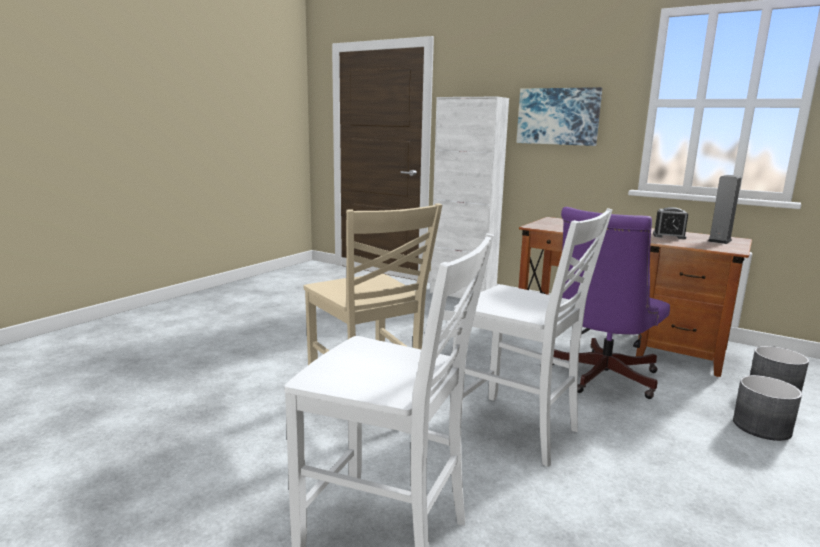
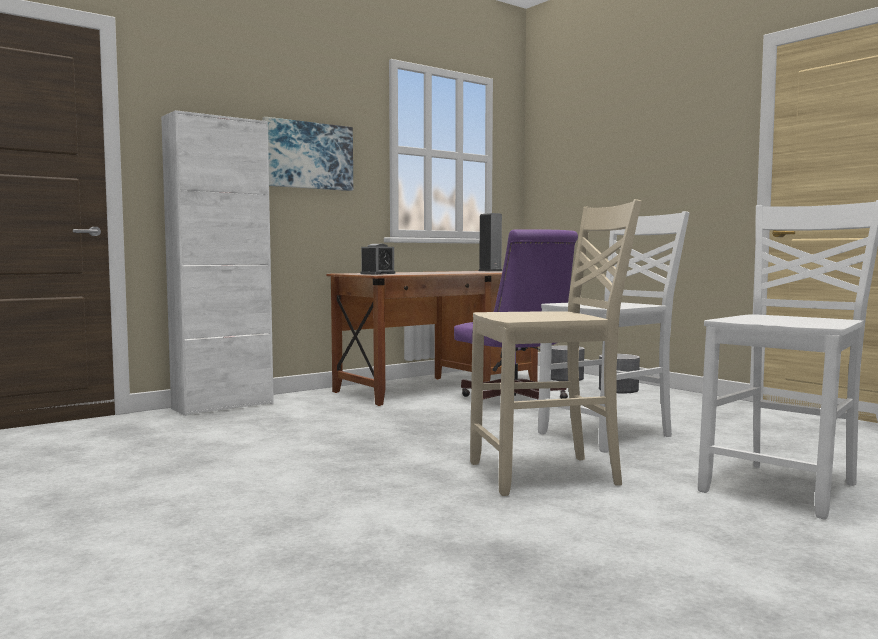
camera: 70 degrees left, 10 degrees down
alarm clock [653,207,688,239] -> alarm clock moved to [360,244,395,274]

